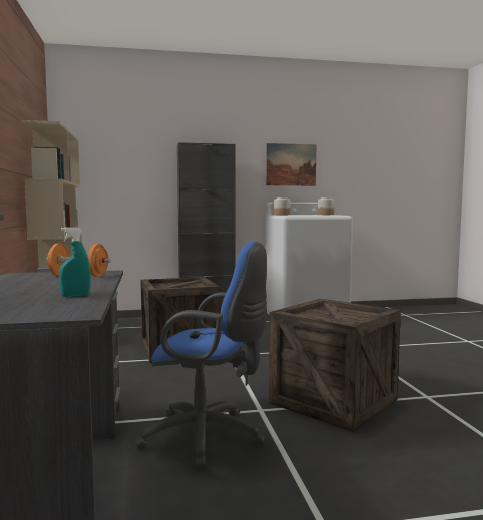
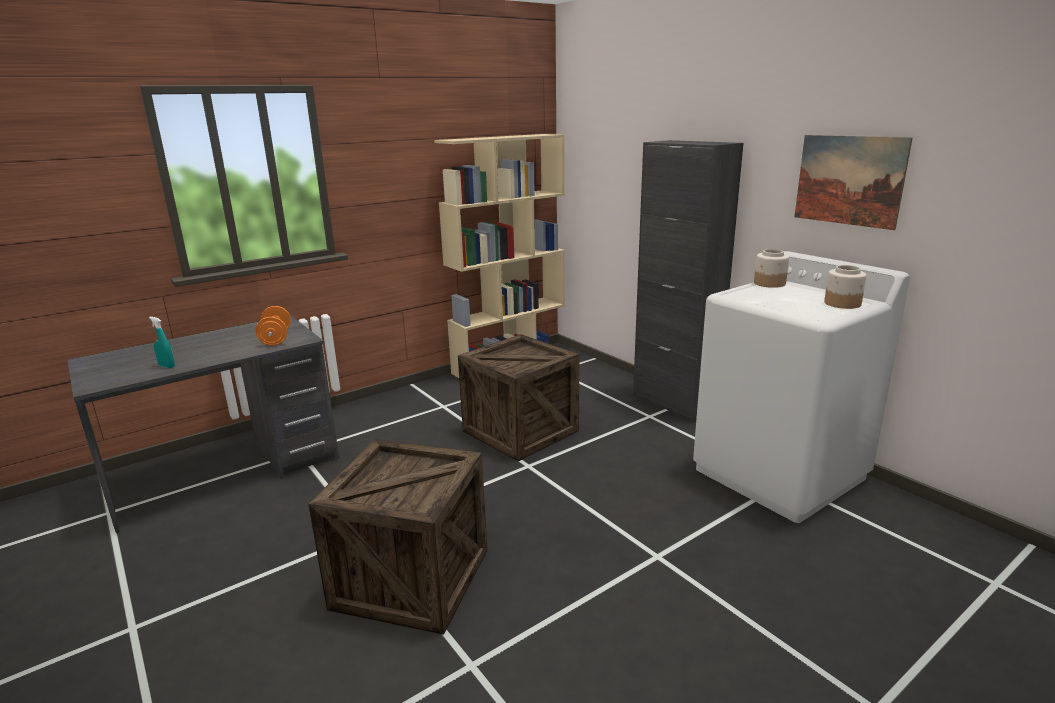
camera: 65 degrees right, 15 degrees up
blue office chair [135,242,267,470] -> none

